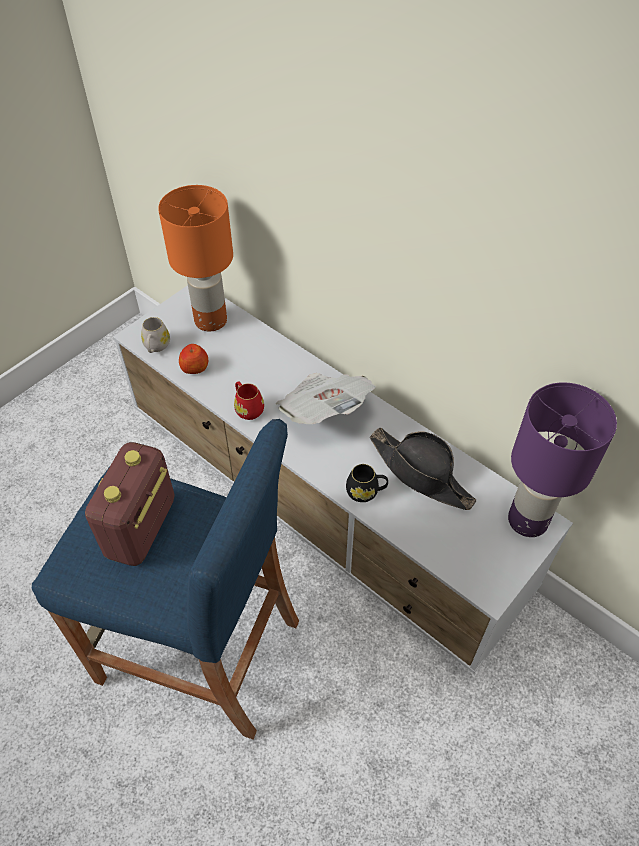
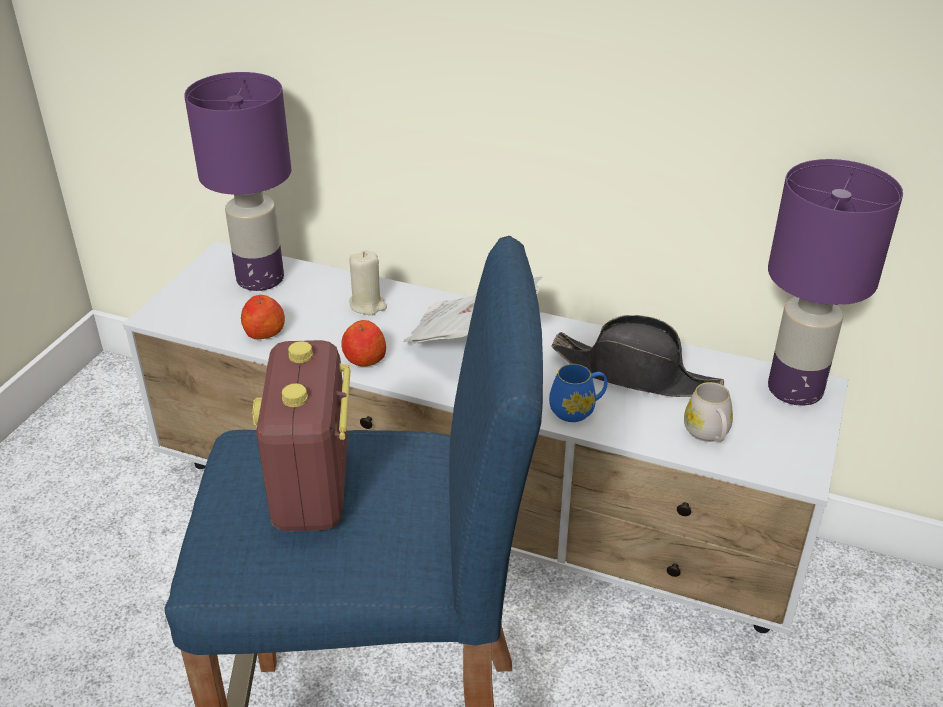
camera: 20 degrees left, 15 degrees down
white mug [141,317,170,353] -> white mug moved to [684,382,733,442]
orange table lamp [158,185,233,332] -> purple table lamp [184,72,291,291]
red mug [234,381,264,420] -> apple [342,320,386,366]
black mug [346,464,388,502] -> blue mug [549,364,607,422]
none -> beige candle [349,250,387,315]

